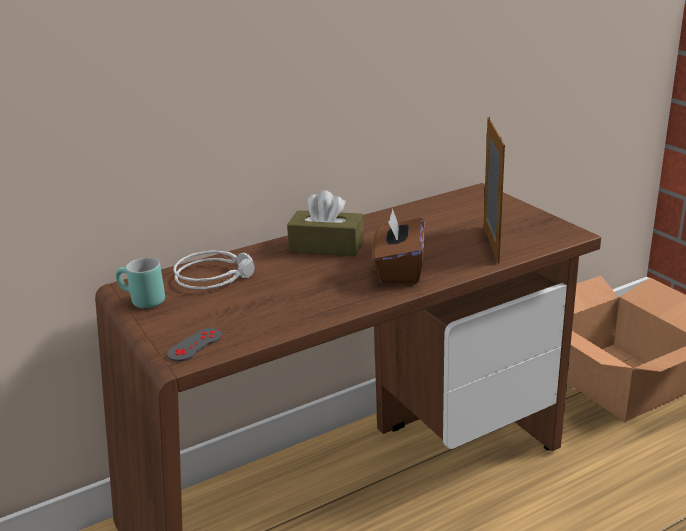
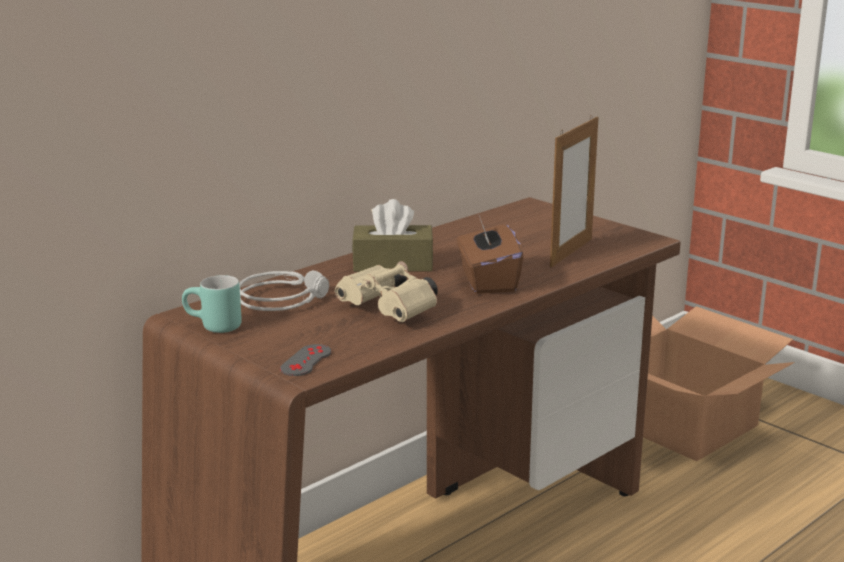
camera: 15 degrees left, 5 degrees down
picture frame [484,117,505,264] -> picture frame turned 45 degrees clockwise [550,115,598,268]
none -> beige binoculars [335,261,438,322]

